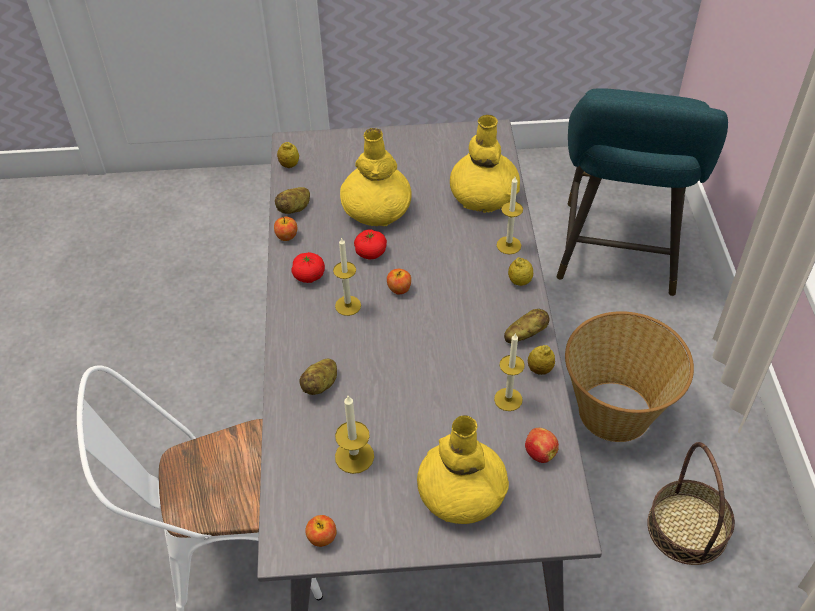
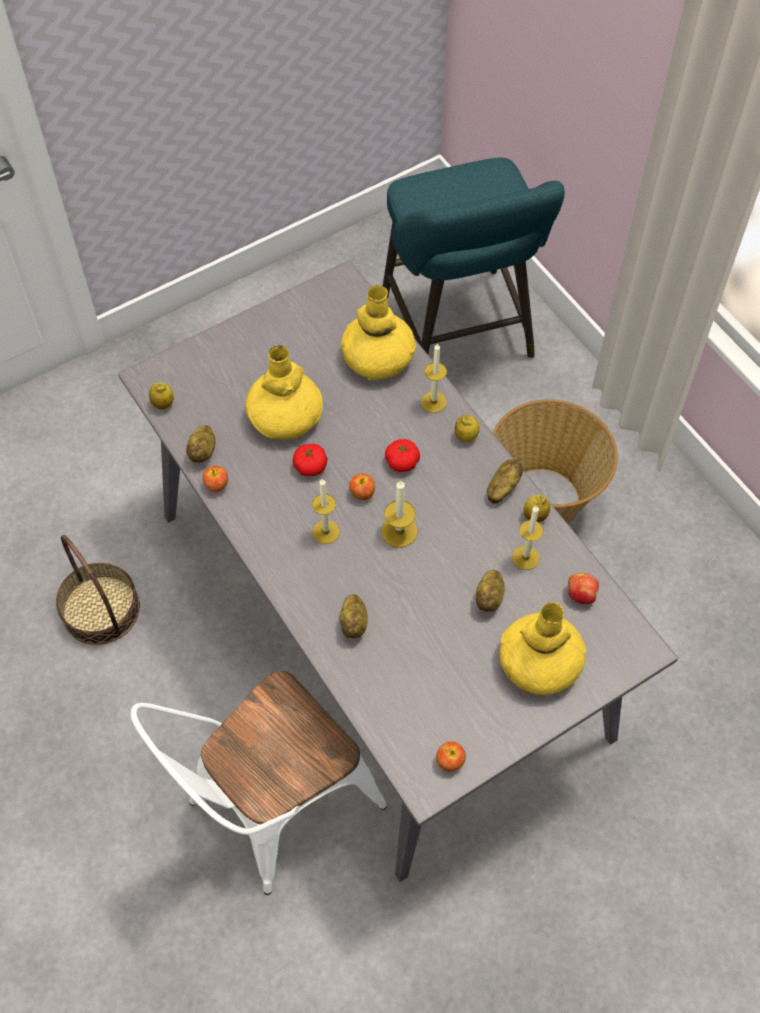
camera: 30 degrees left, 10 degrees up
tomato [291,252,325,283] -> tomato moved to [385,439,420,472]
candle [335,396,374,474] -> candle moved to [381,480,418,548]
basket [647,442,735,565] -> basket moved to [56,535,140,645]
none -> potato [476,570,505,612]

